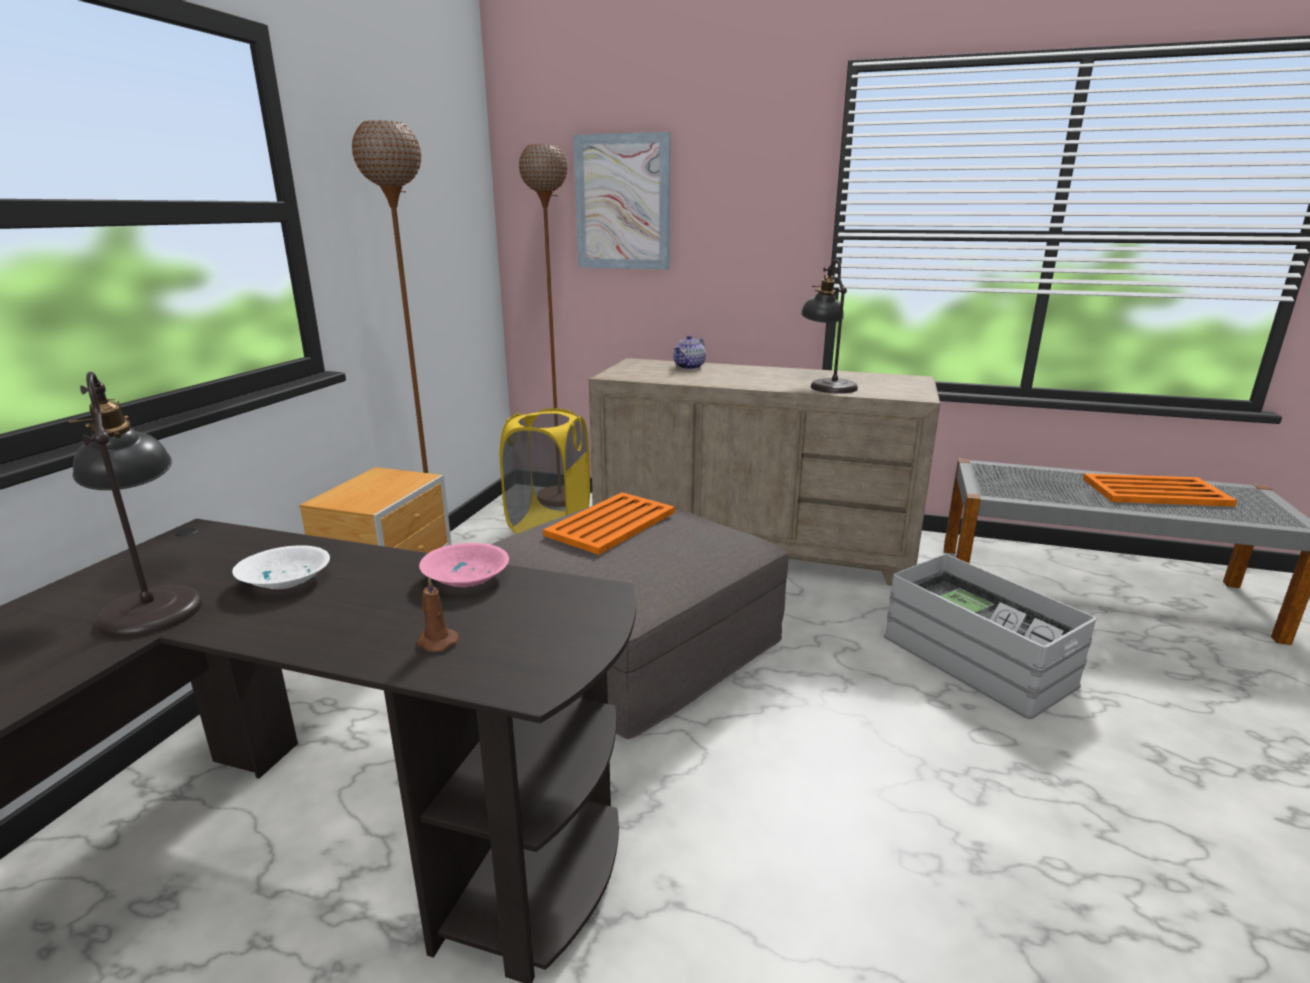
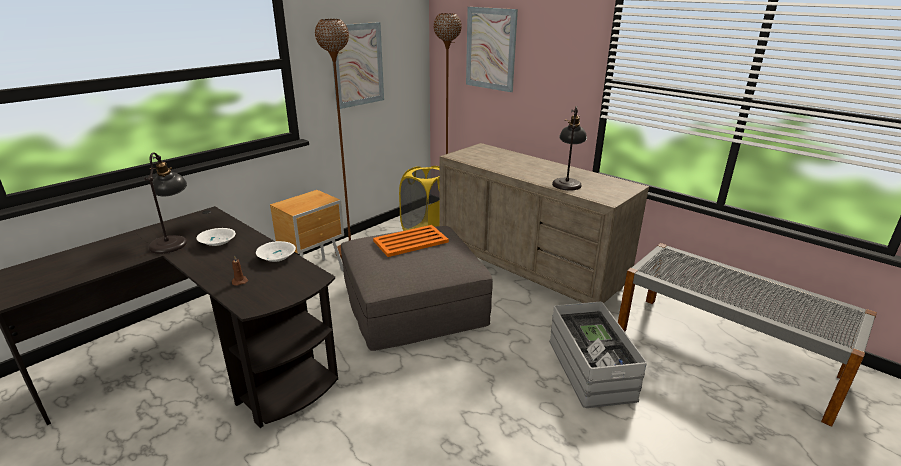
camera: 25 degrees right, 5 degrees up
pink bowl [419,543,509,588] -> white bowl [256,241,296,262]
teapot [673,335,706,369] -> none
orange tray [1083,473,1237,507] -> none
none -> picture [332,22,384,109]

